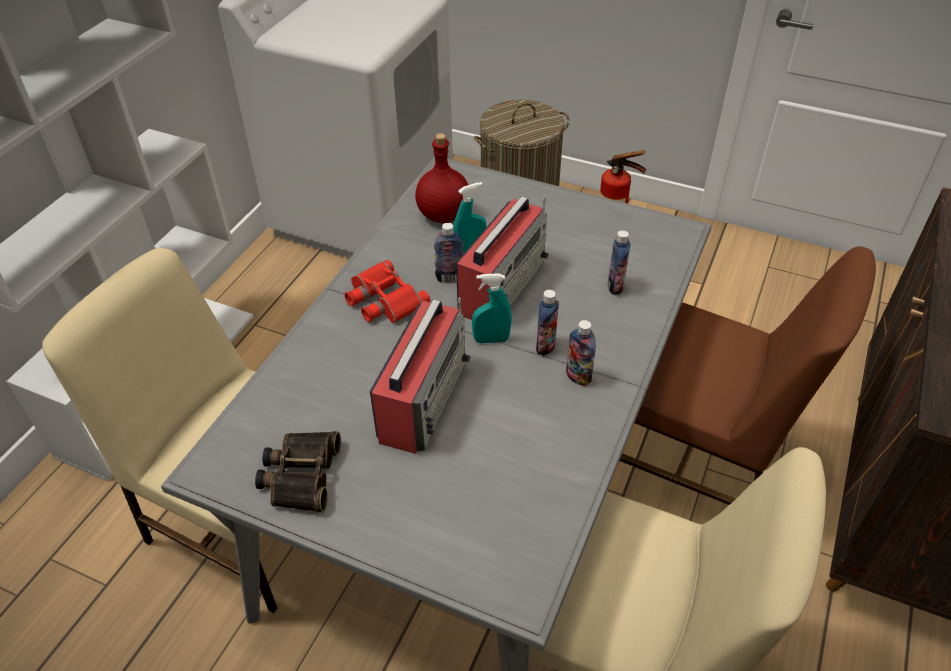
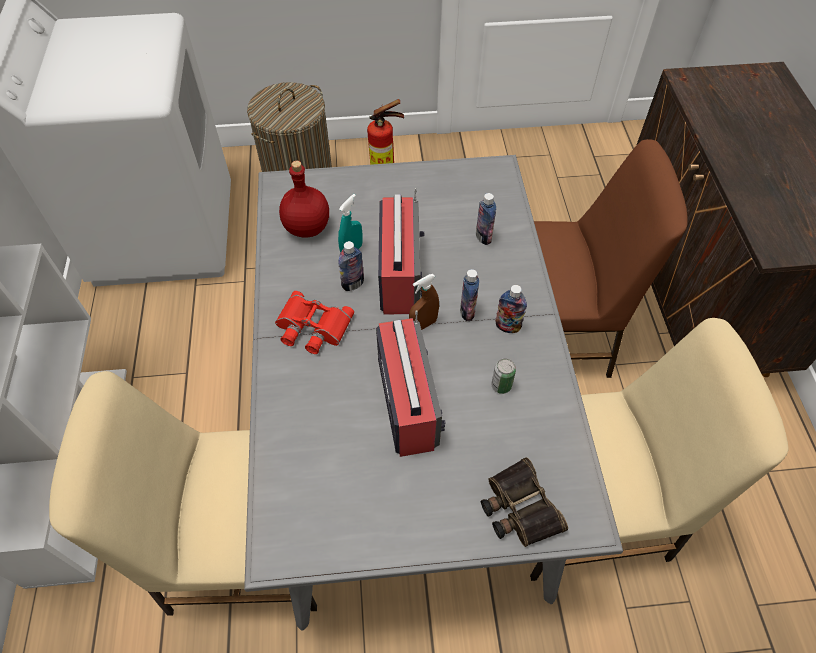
camera: 30 degrees left, 10 degrees up
binoculars [255,431,341,512] -> binoculars moved to [481,457,568,547]
turquoise spray bottle [472,273,512,343] -> brown spray bottle [409,274,439,330]
none -> can [491,358,516,394]

